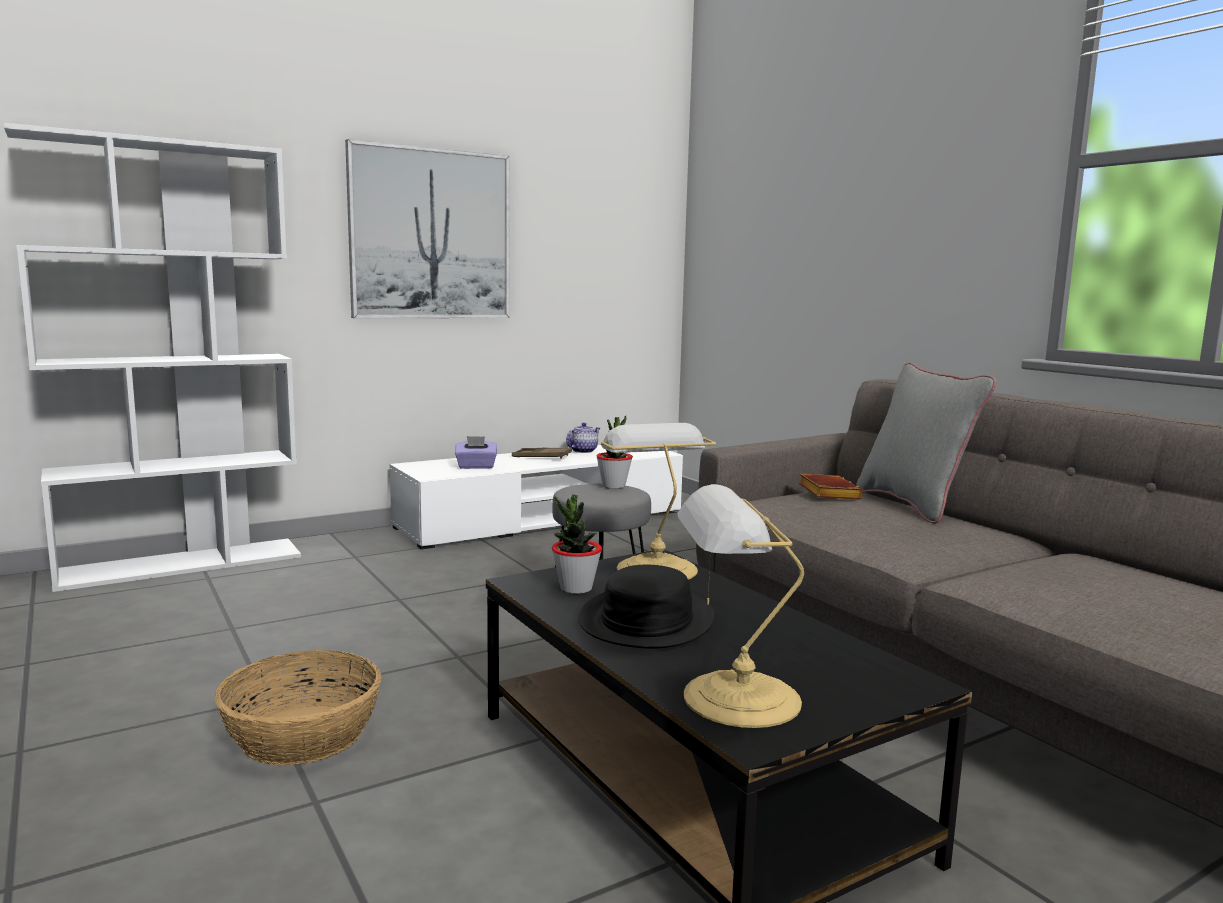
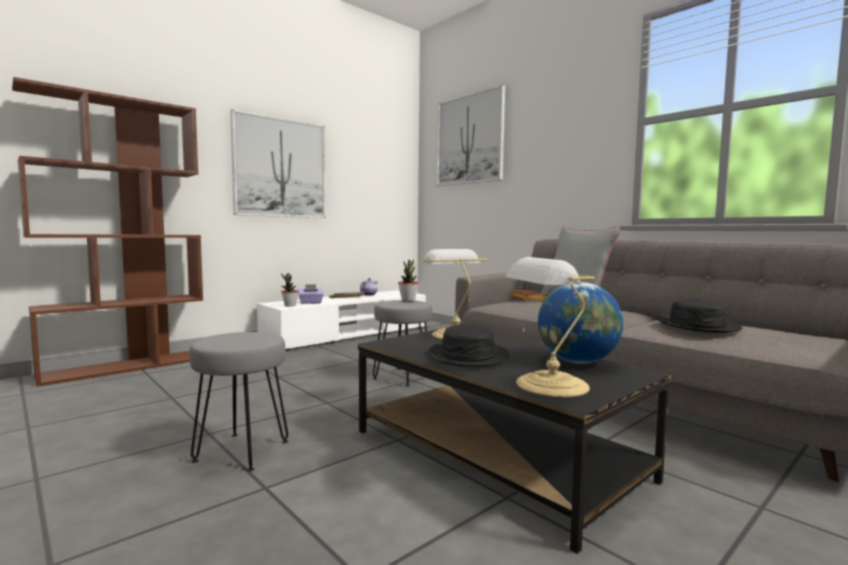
camera: 10 degrees left, 5 degrees down
white bookcase [4,123,301,592] -> brown bookcase [12,77,203,387]
basket [215,650,381,765] -> grey stool [189,332,288,471]
potted plant [552,494,602,594] -> potted plant moved to [281,273,299,307]
none -> picture [437,84,505,186]
none -> globe [538,282,623,364]
none -> black hat [656,300,743,333]

